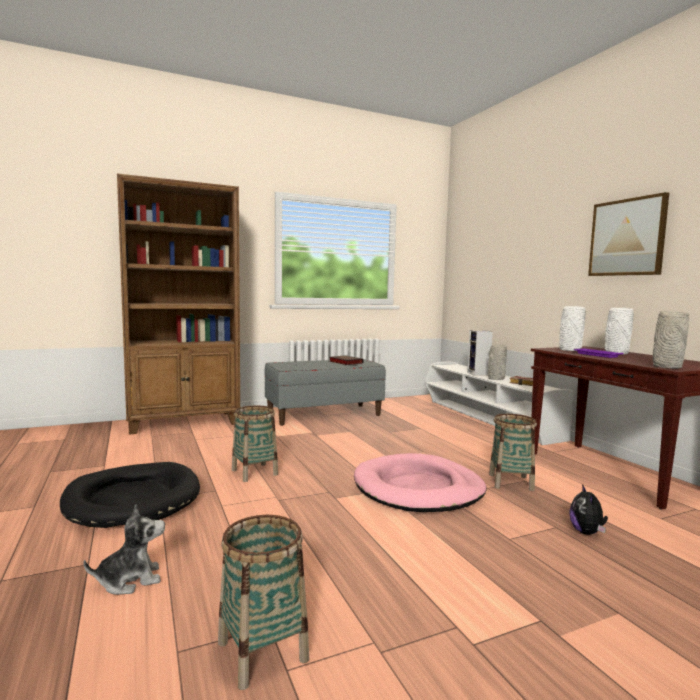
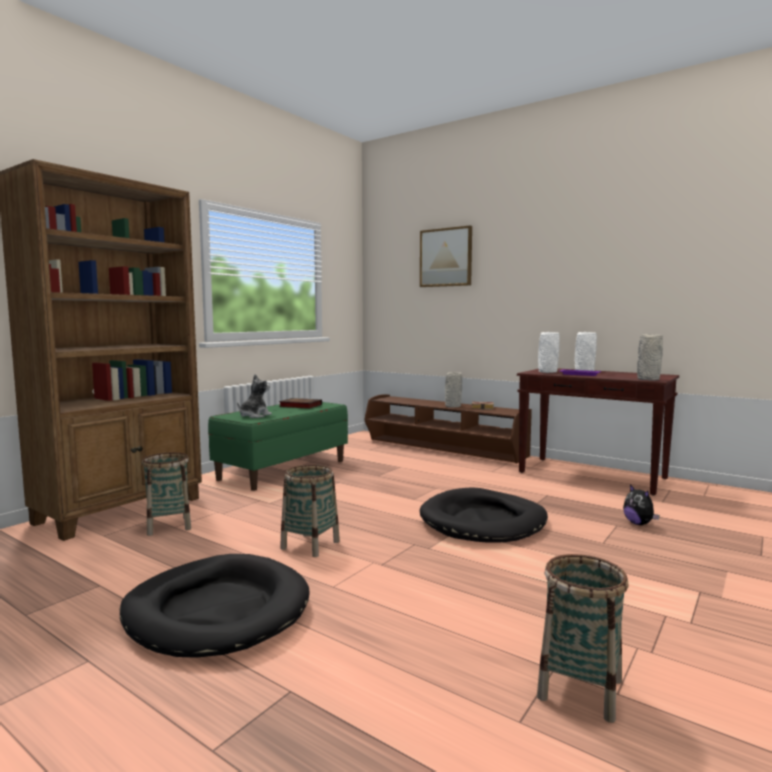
camera: 30 degrees left, 0 degrees up
plush toy [83,504,165,595] -> plush toy moved to [237,374,272,418]
grey bench [265,359,386,426] -> green bench [208,402,348,491]
pink dog bed [354,453,487,512] -> black dog bed [420,487,548,542]
white tv stand [425,362,574,445] -> brown tv stand [365,394,532,463]
speaker [467,330,493,376] -> none
basket [489,414,537,491] -> basket moved to [142,452,191,536]
picture [588,192,669,276] -> picture moved to [420,225,472,287]

